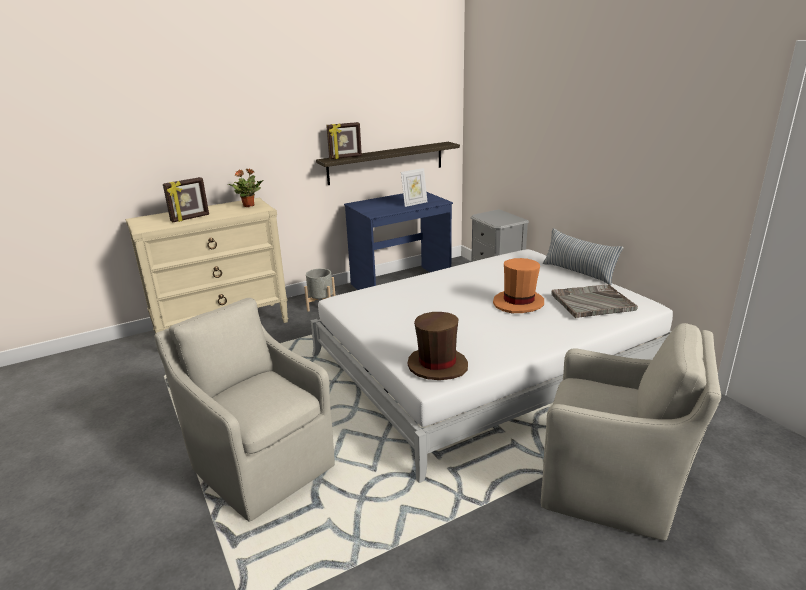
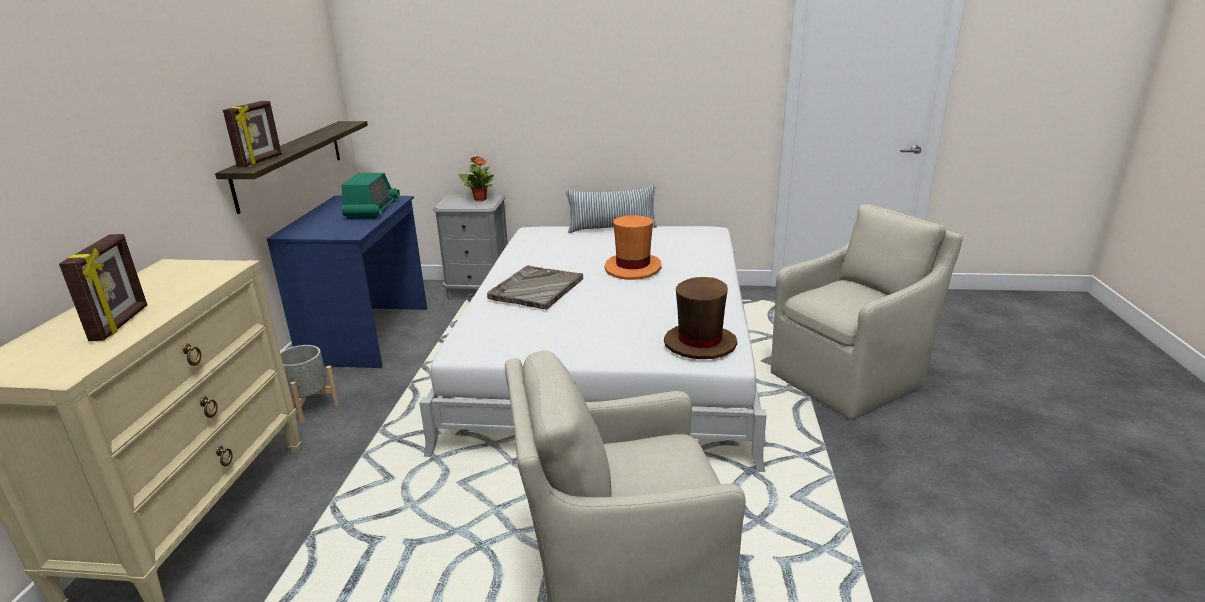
camera: 55 degrees left, 0 degrees up
potted plant [228,169,263,207] -> potted plant moved to [459,156,494,201]
picture frame [401,168,428,207] -> radio [341,173,400,219]
grey tray [551,284,638,318] -> grey tray moved to [487,265,583,310]

